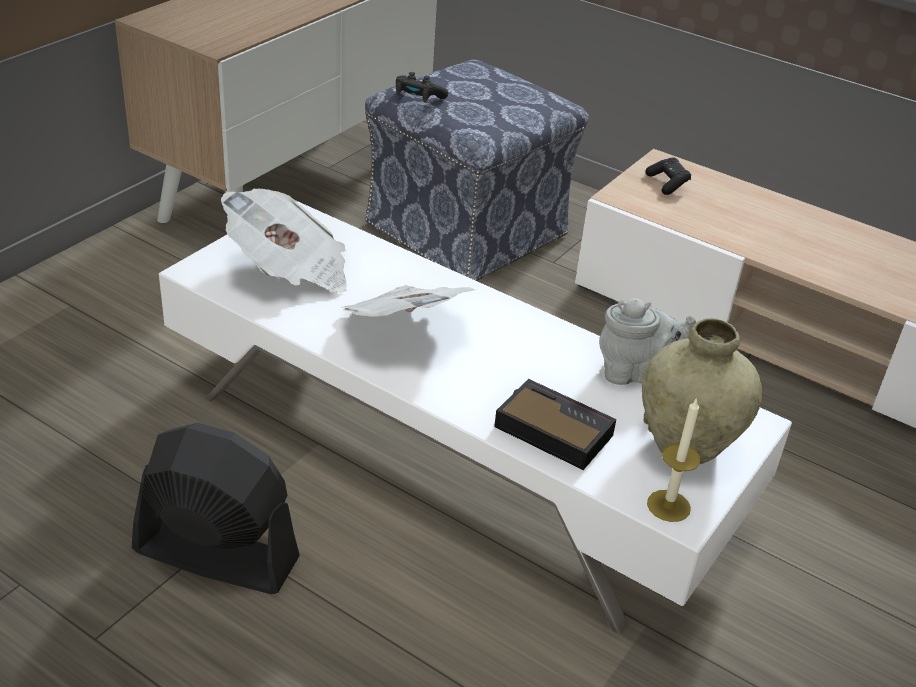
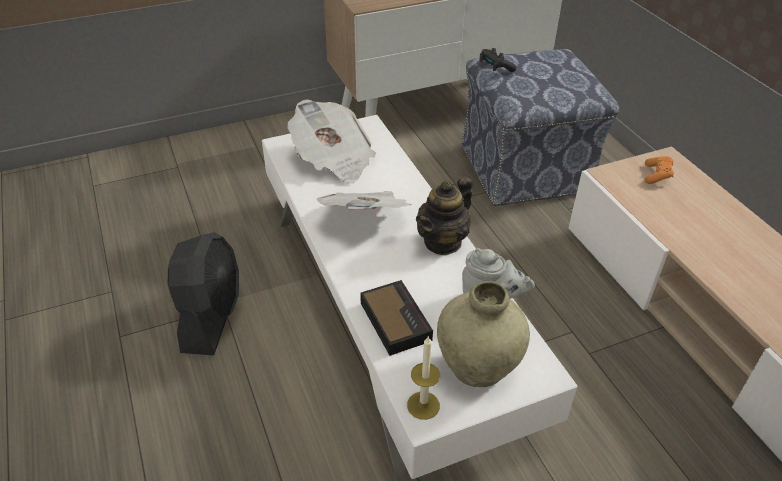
camera: 35 degrees right, 5 degrees up
black fan [132,423,300,594] -> black fan turned 45 degrees clockwise [168,232,239,355]
black game controller [645,158,691,195] -> orange game controller [645,157,674,184]
none -> teapot [416,177,473,256]

